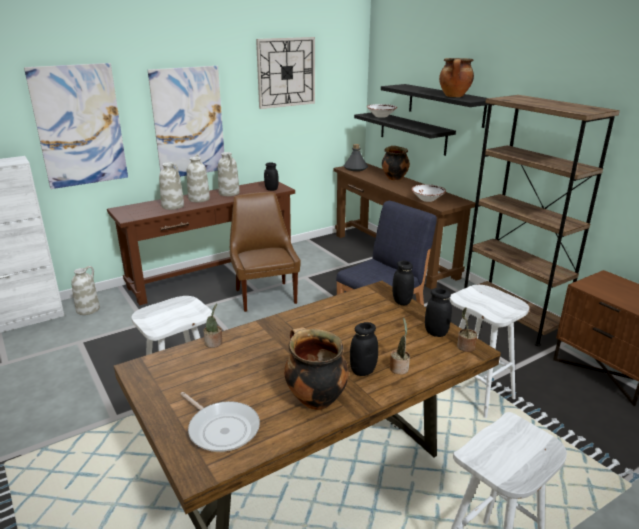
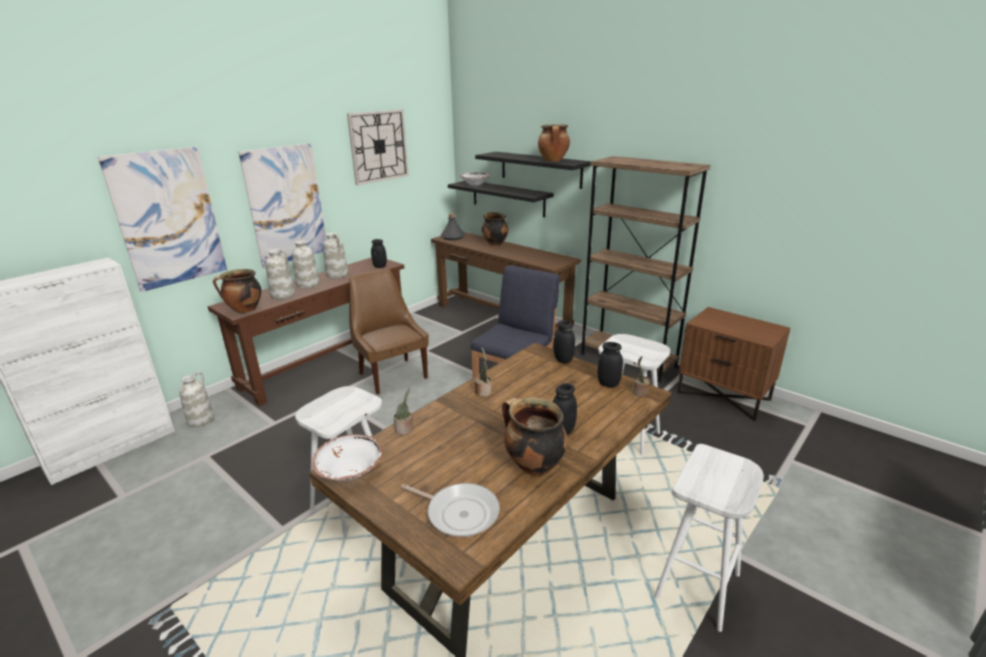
camera: 15 degrees left, 0 degrees up
potted plant [390,317,410,374] -> potted plant moved to [475,347,492,397]
white bowl [411,184,446,202] -> white bowl moved to [312,434,383,481]
none -> cooking pot [213,269,261,313]

